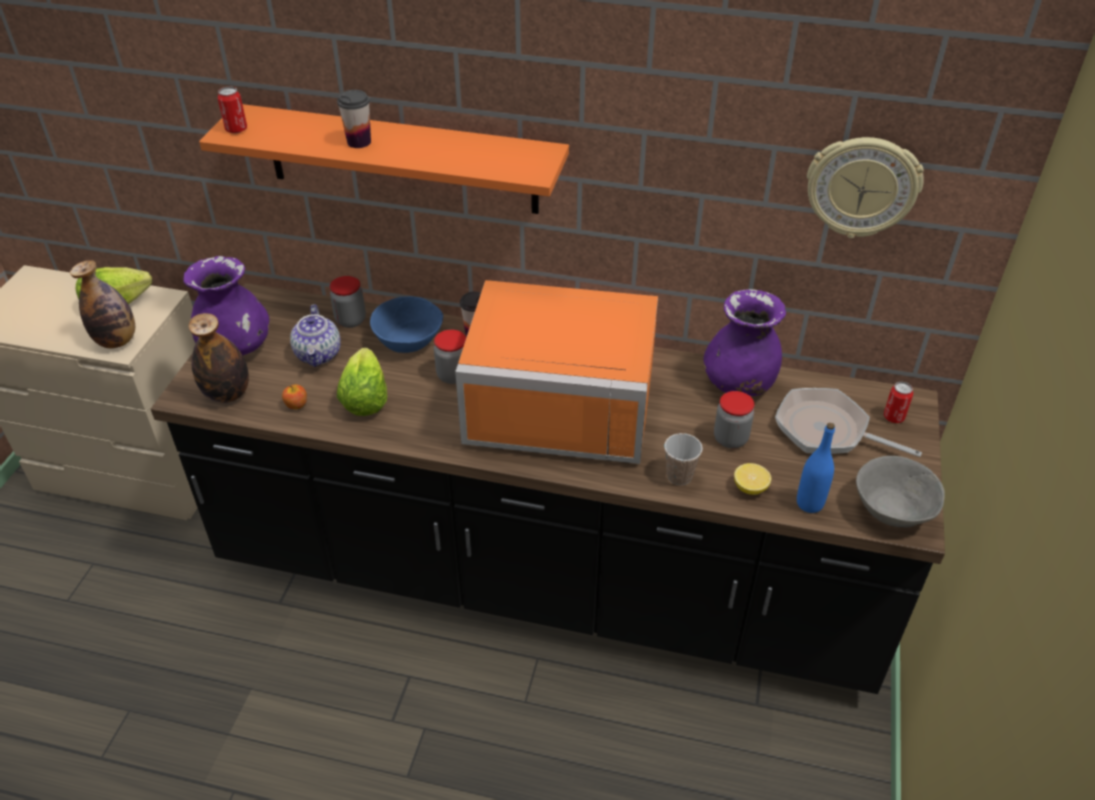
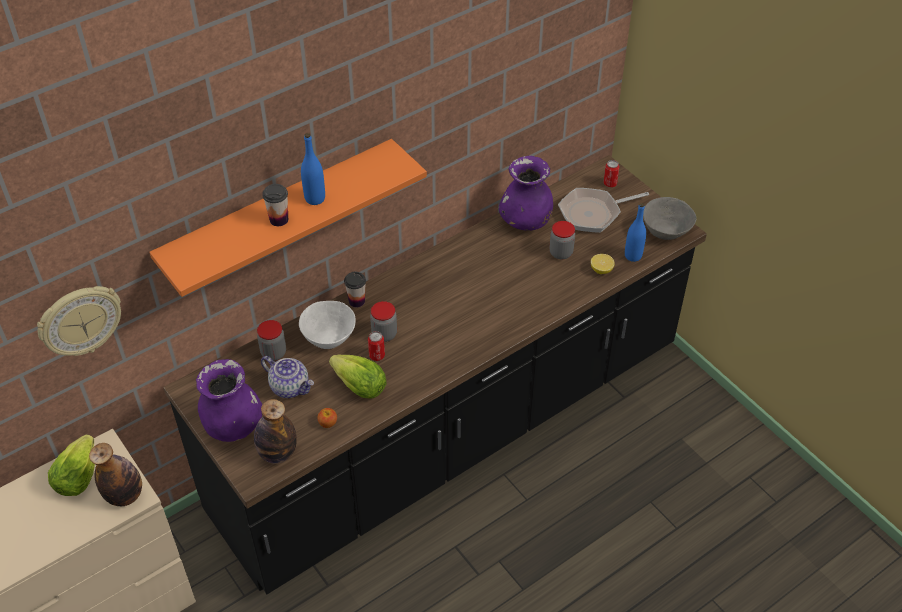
camera: 50 degrees left, 5 degrees up
can [218,86,247,133] -> can moved to [368,331,385,361]
blue bowl [370,296,443,353] -> white bowl [299,301,356,349]
orange microwave [455,280,658,464] -> none
cup [664,433,703,485] -> none
wall clock [807,137,924,238] -> wall clock moved to [37,286,121,356]
none -> blue bottle [301,133,325,205]

